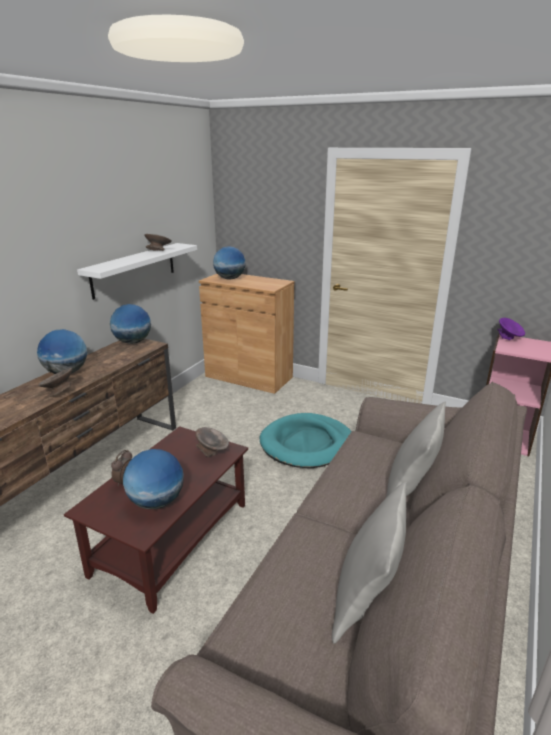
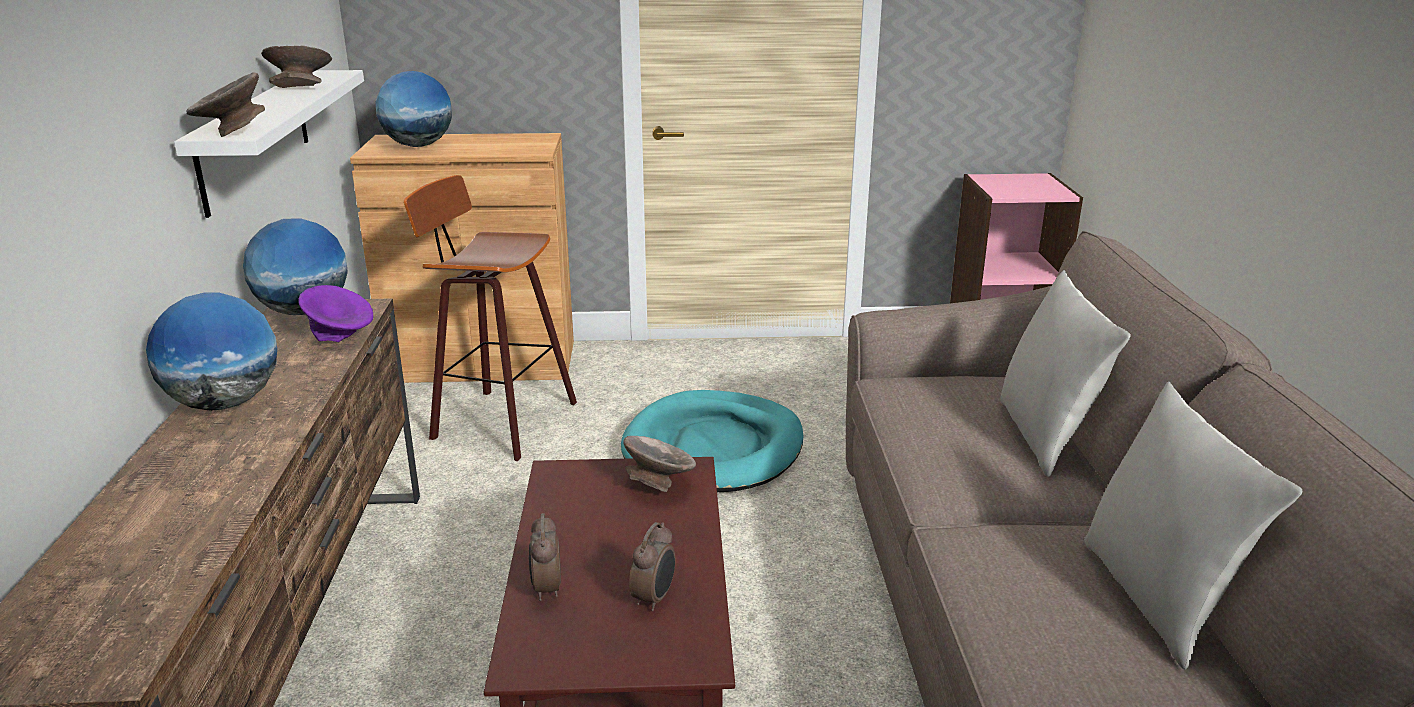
camera: 30 degrees left, 0 degrees up
grey bowl [38,368,72,397] -> grey bowl moved to [186,72,265,137]
globe [123,449,184,509] -> alarm clock [629,522,675,612]
purple bowl [497,318,525,340] -> purple bowl moved to [298,285,373,342]
none -> stool [404,175,577,461]

